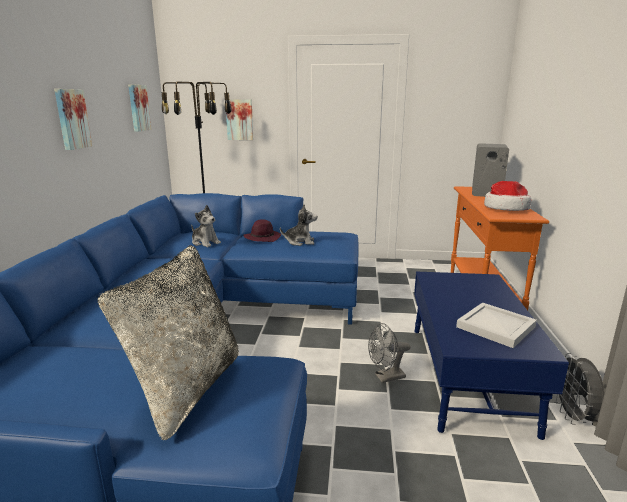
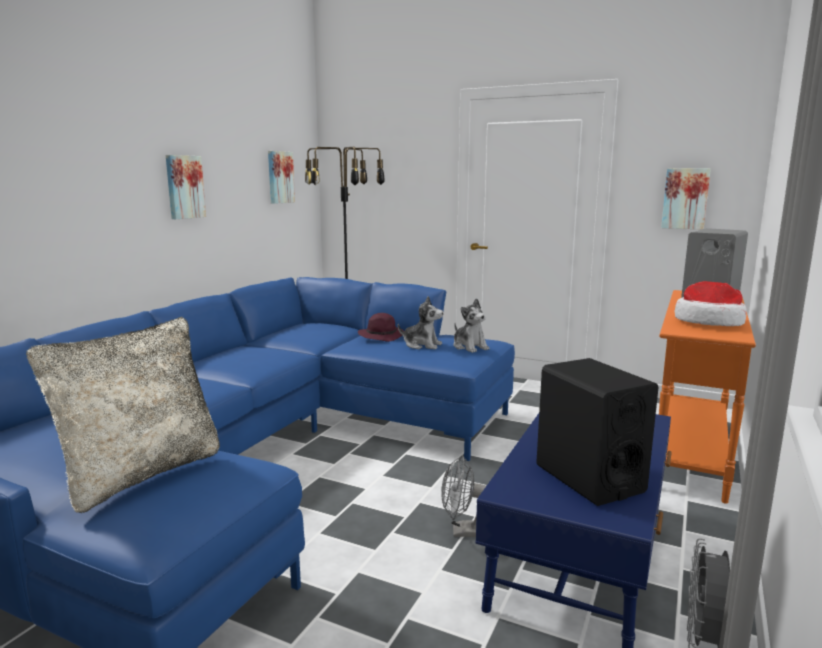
camera: 20 degrees right, 5 degrees down
plush toy [191,205,221,247] -> plush toy moved to [454,298,490,353]
picture [225,99,253,140] -> picture moved to [661,168,711,230]
white tray [456,302,537,348] -> black speaker [536,358,659,506]

